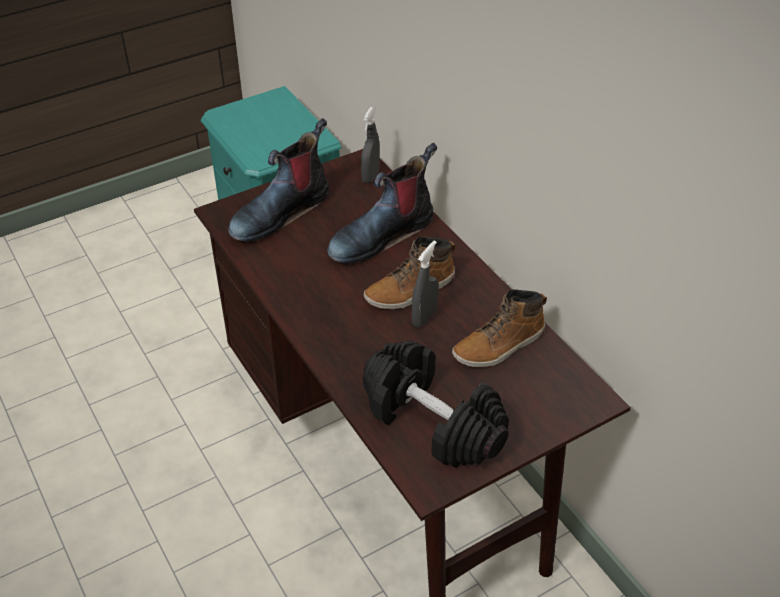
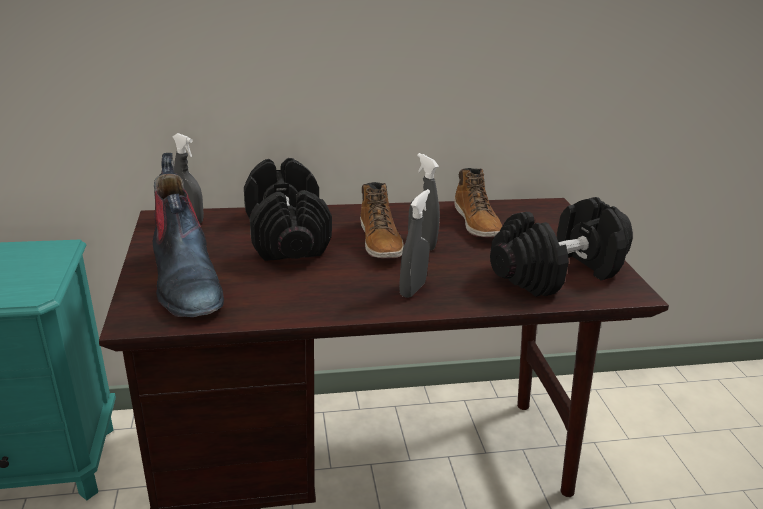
camera: 70 degrees left, 15 degrees down
boot [327,143,437,263] -> black dumbbell [244,158,332,261]
none -> grey spray bottle [399,189,430,298]

